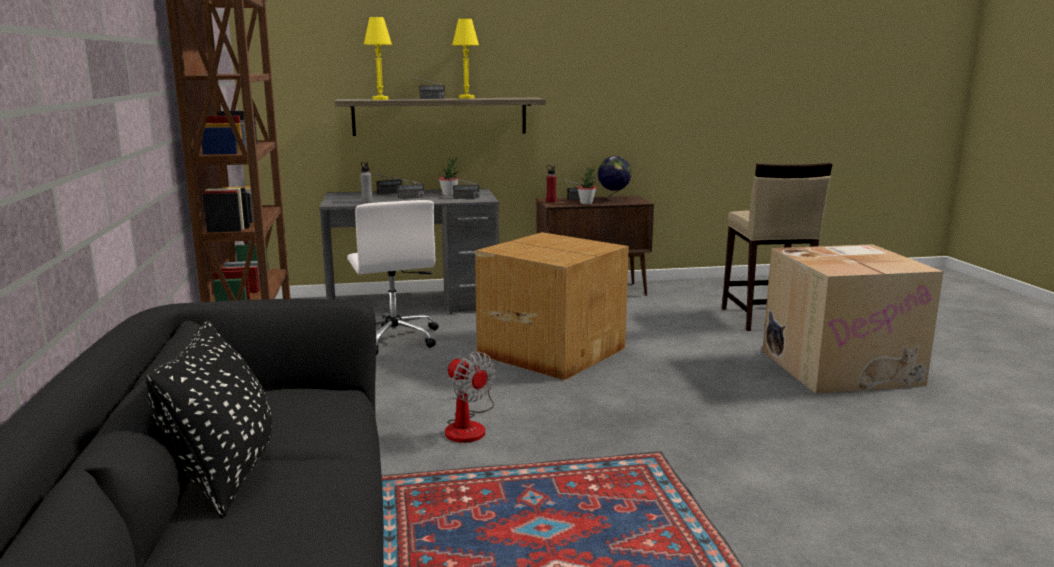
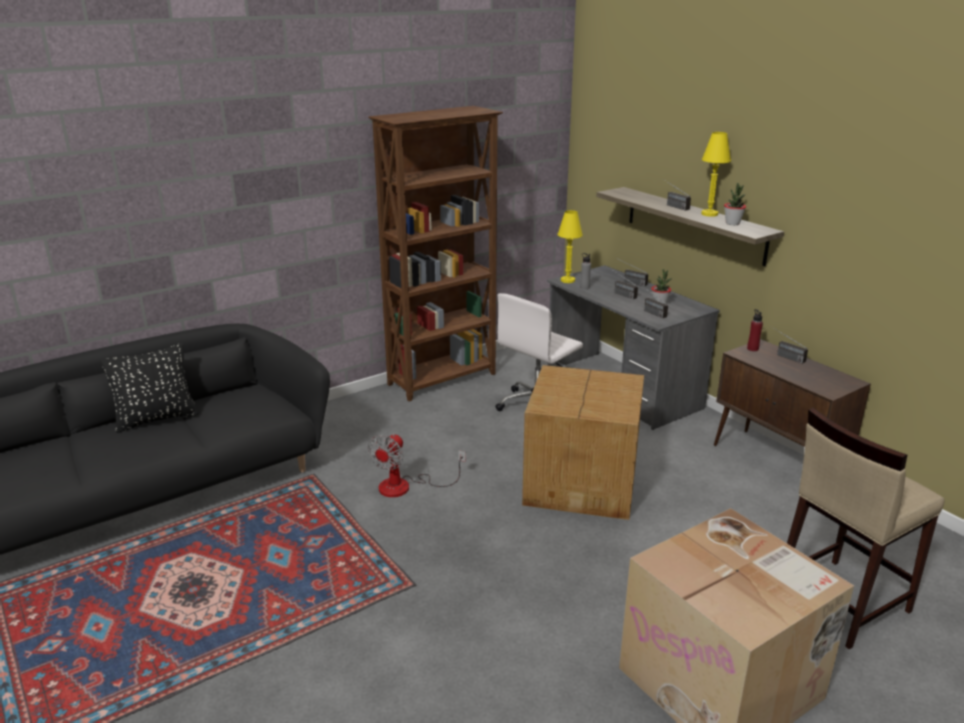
camera: 65 degrees right, 10 degrees up
yellow table lamp [364,17,392,100] -> yellow table lamp moved to [558,210,583,283]
potted plant [577,167,596,204] -> potted plant moved to [724,183,746,225]
globe [598,156,632,201] -> none

